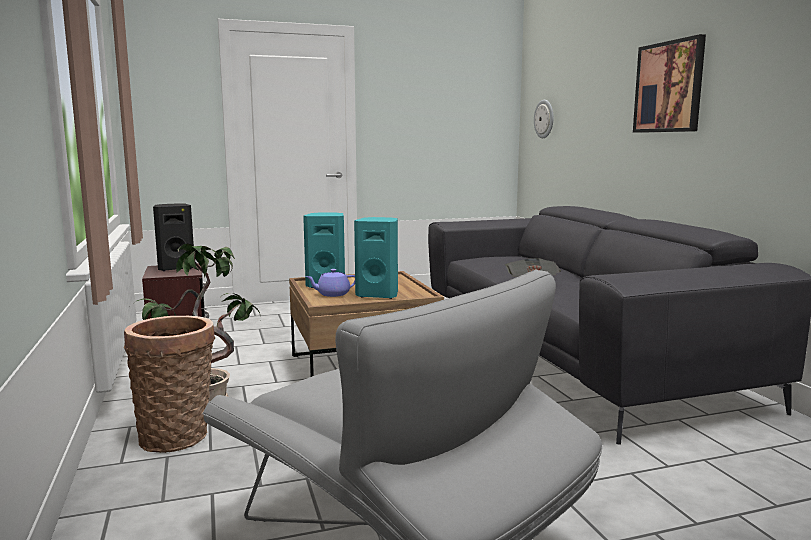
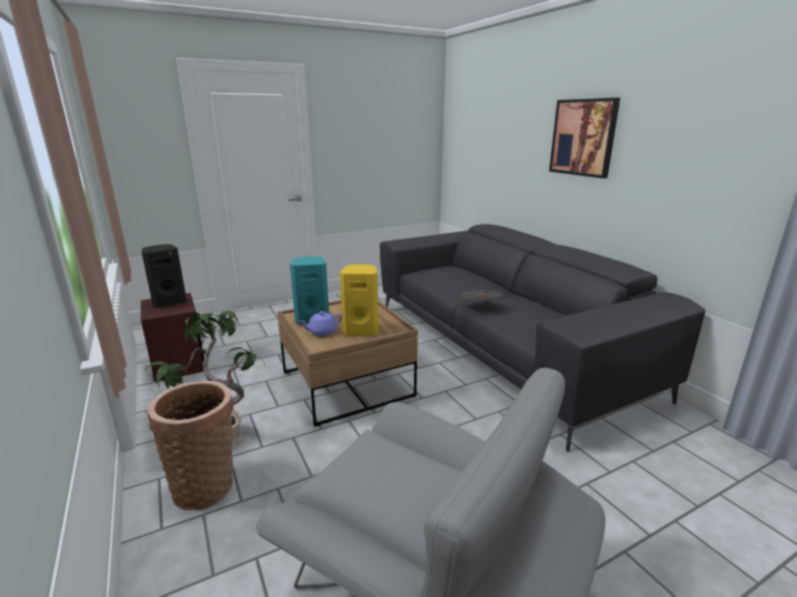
camera: 10 degrees left, 10 degrees up
turquoise speaker [354,217,398,299] -> yellow speaker [340,265,378,336]
wall clock [534,100,553,138] -> none

